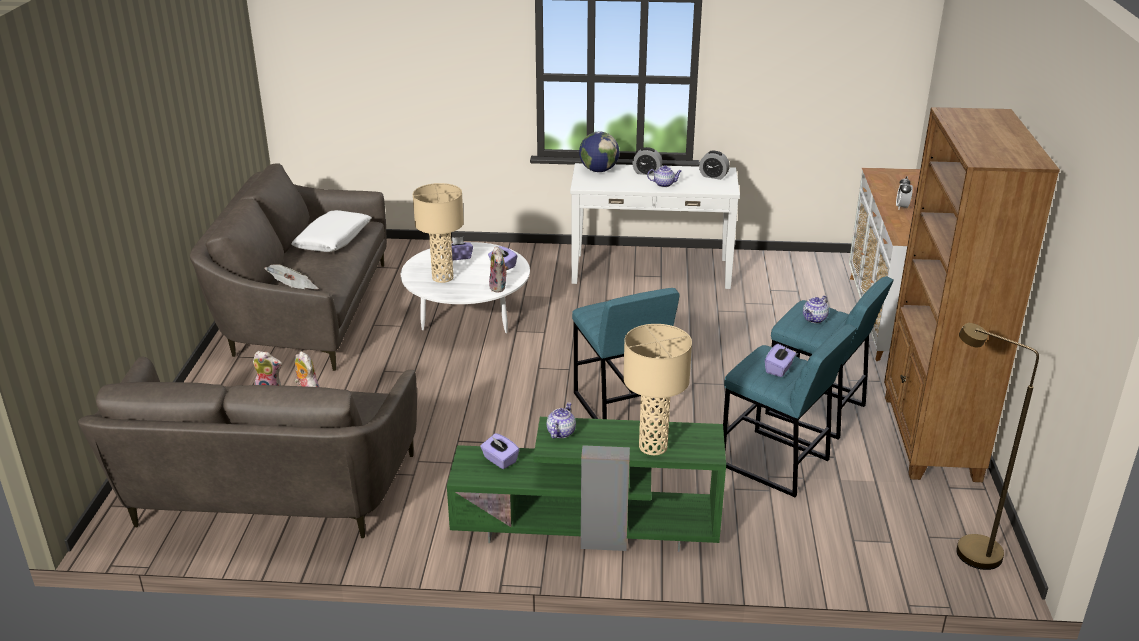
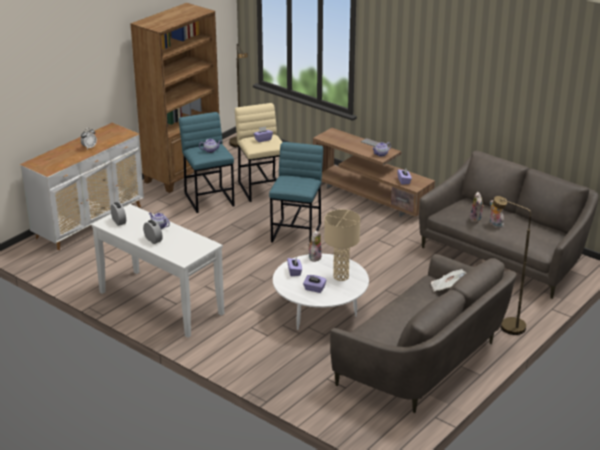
camera: 145 degrees left, 0 degrees up
white pillow [291,210,372,252] -> none
green tv stand [447,417,726,552] -> brown tv stand [313,128,435,217]
globe [579,131,619,172] -> none
beige table lamp [623,324,692,455] -> none
blue stool [723,324,857,497] -> beige stool [235,103,282,202]
none -> brown floor lamp [493,196,531,335]

